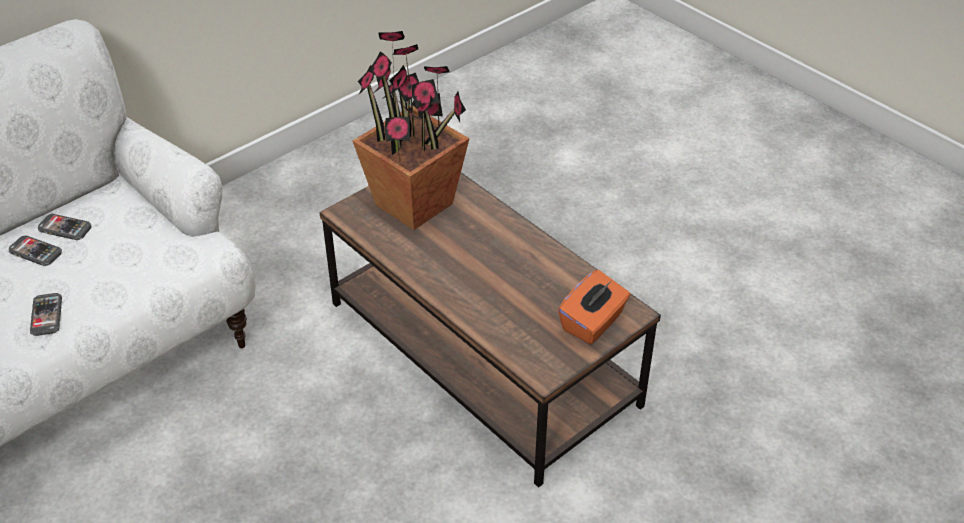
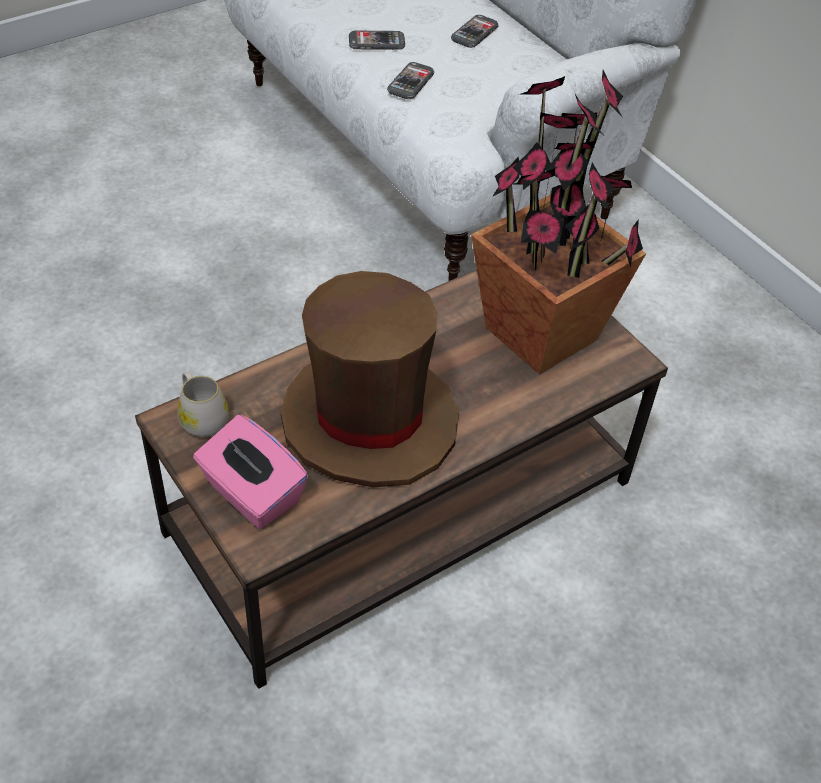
camera: 95 degrees right, 5 degrees up
phone [38,214,91,240] -> phone moved to [387,62,434,99]
orange tissue box [558,270,630,344] -> pink tissue box [193,415,308,529]
none -> white mug [178,372,229,437]
none -> brown hat [281,271,459,487]

